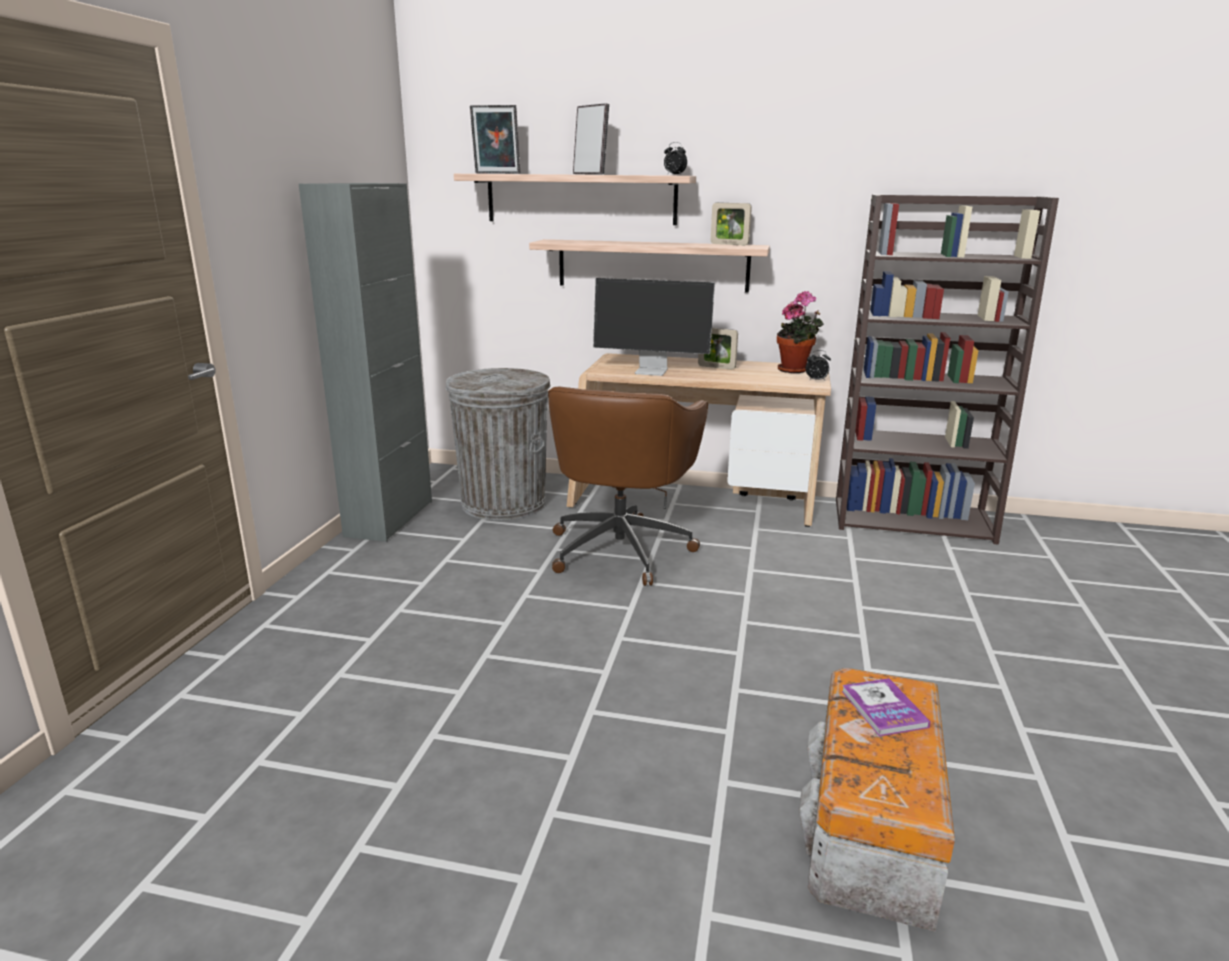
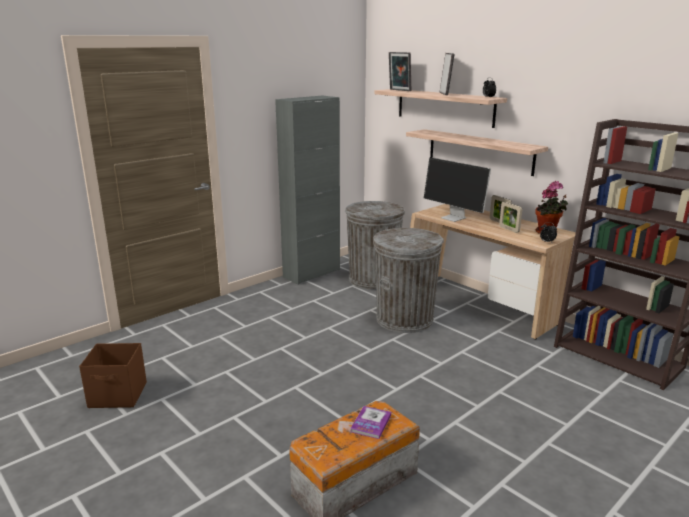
camera: 35 degrees right, 0 degrees up
brown office chair [548,387,708,586] -> grey trash can [373,228,444,333]
picture frame [711,203,752,245] -> picture frame moved to [499,202,522,233]
none -> brown storage box [79,343,147,408]

